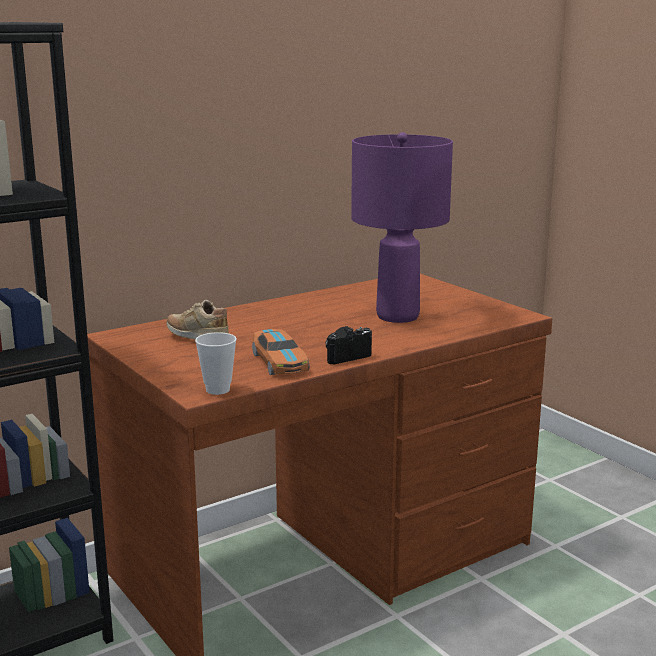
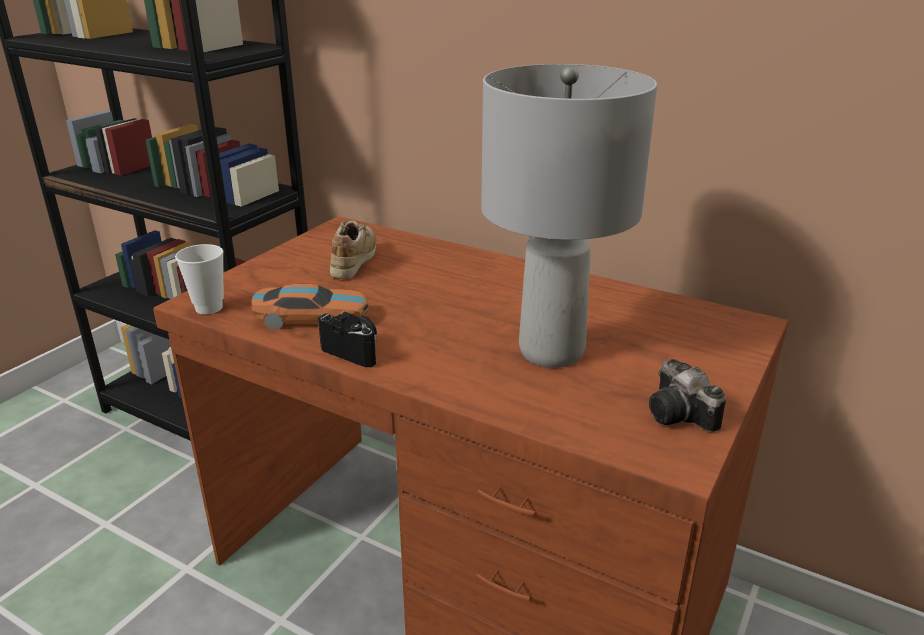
camera: 65 degrees right, 10 degrees up
toy car [252,329,309,375] -> toy car turned 135 degrees counterclockwise [251,284,369,330]
purple table lamp [351,132,453,323] -> grey table lamp [481,64,657,368]
none -> camera [649,359,726,432]

